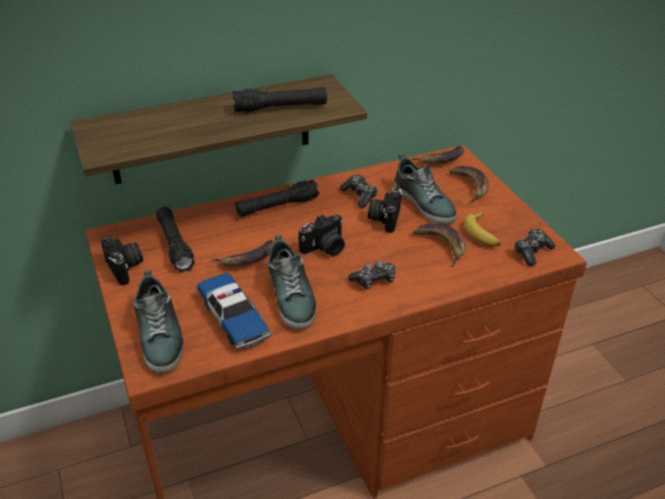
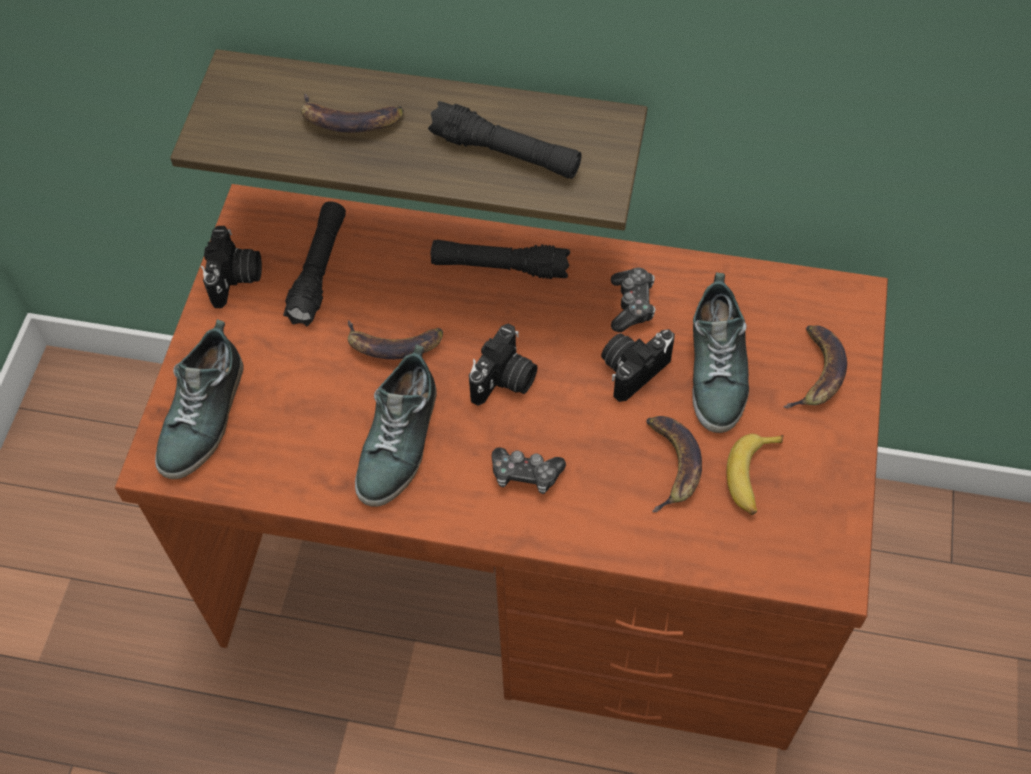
camera: 35 degrees right, 20 degrees up
toy car [197,272,271,349] -> none
camera [299,214,345,256] -> camera turned 60 degrees counterclockwise [469,324,537,406]
banana [412,146,464,164] -> banana moved to [301,93,404,133]
game controller [515,229,555,266] -> none

